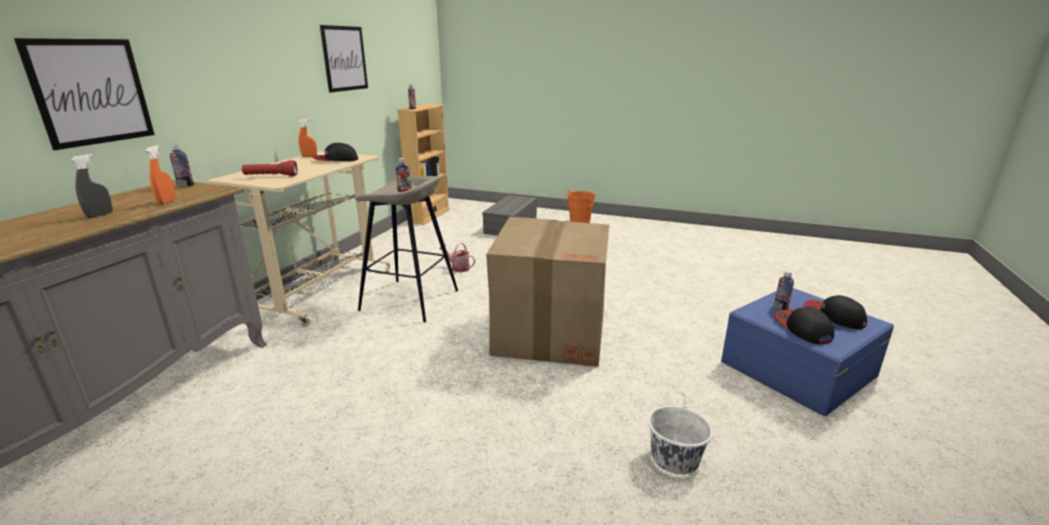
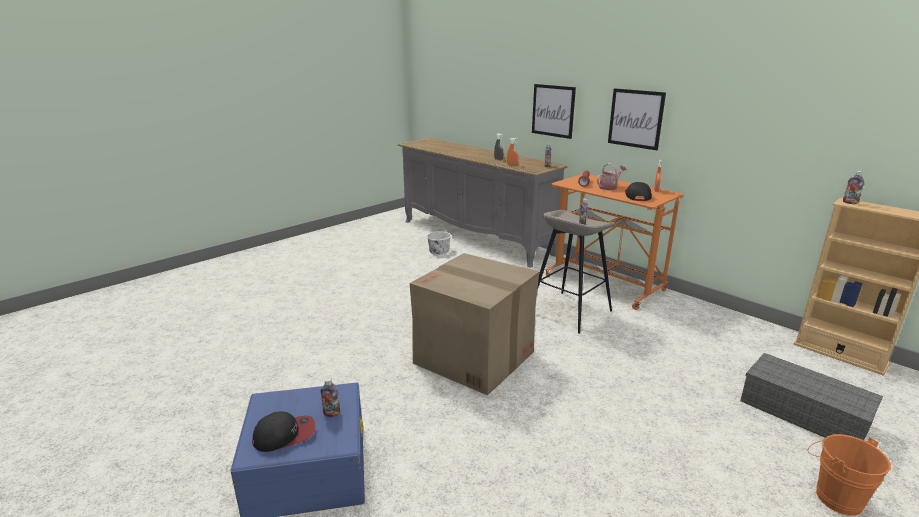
camera: 115 degrees right, 0 degrees up
beige desk [208,151,391,327] -> orange desk [546,174,684,310]
picture [320,25,368,93] -> picture moved to [608,88,666,150]
watering can [440,243,475,272] -> watering can moved to [597,163,627,190]
white bucket [648,393,713,475] -> white bucket moved to [427,223,451,255]
cap [774,307,834,344] -> none

